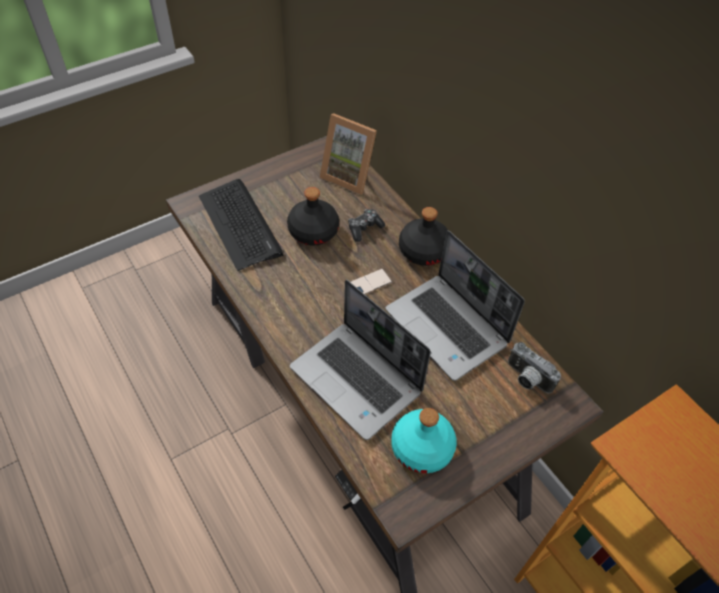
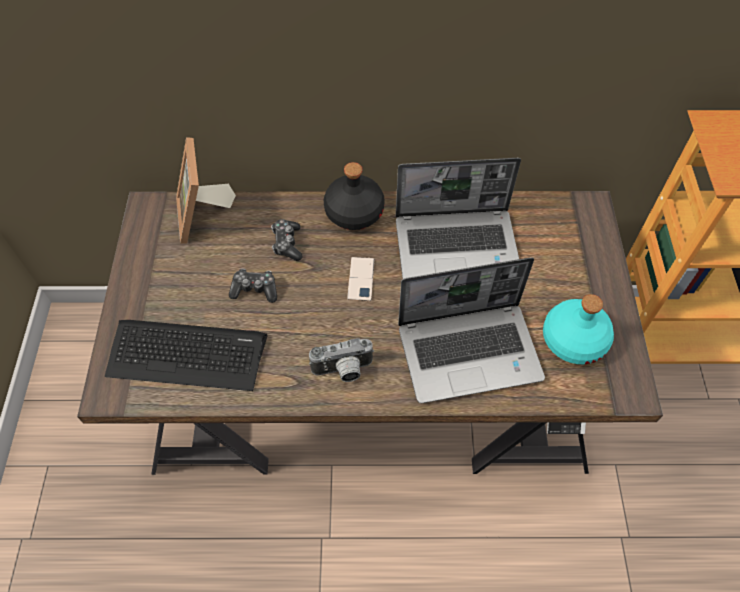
camera: 55 degrees left, 5 degrees up
black bottle [287,187,339,245] -> game controller [229,268,277,303]
picture frame [320,113,377,195] -> picture frame turned 105 degrees clockwise [176,137,236,244]
camera [508,342,561,393] -> camera moved to [309,338,374,382]

